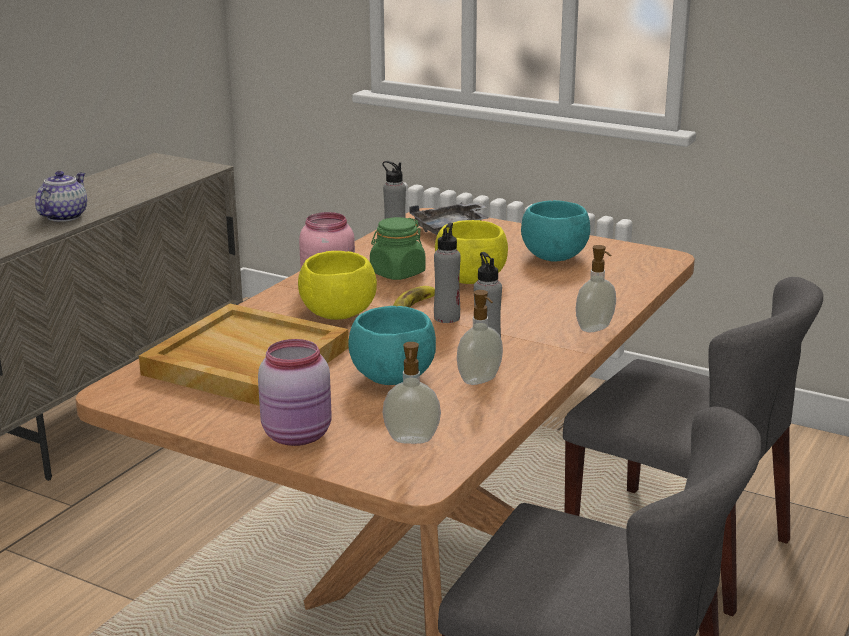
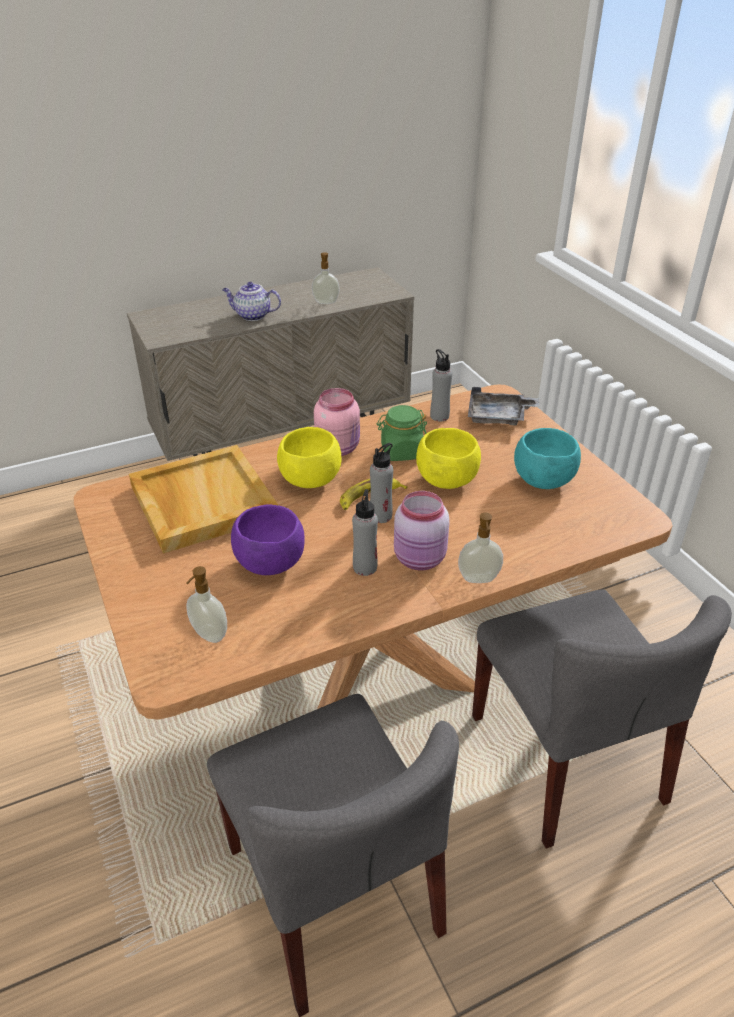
camera: 35 degrees right, 15 degrees up
teapot [35,171,87,222] -> teapot turned 135 degrees counterclockwise [222,282,281,321]
pink jar [258,339,332,446] -> pink jar moved to [394,491,450,570]
turquoise bowl [348,306,436,385] -> purple bowl [231,504,305,575]
soap dispenser [457,290,503,385] -> soap dispenser moved to [312,252,340,304]

